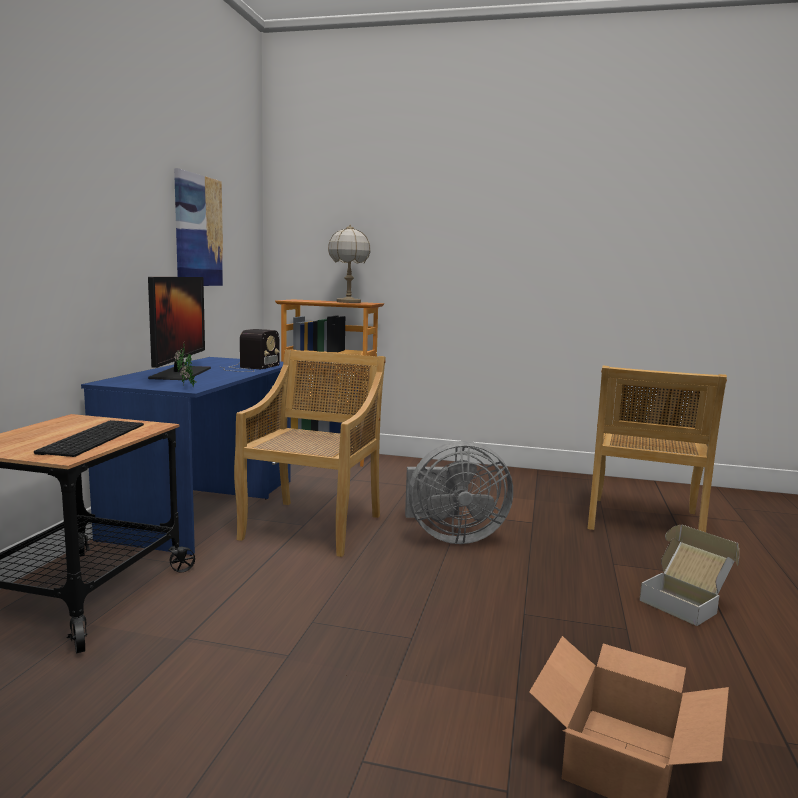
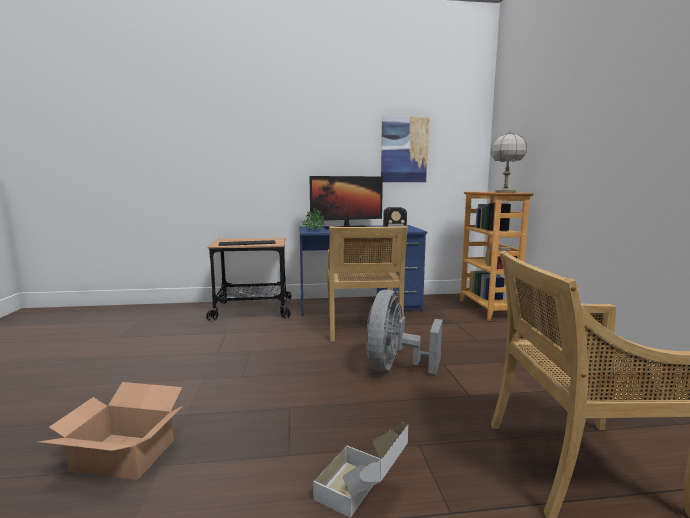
camera: 70 degrees right, 0 degrees up
beige chair [234,350,386,557] -> beige chair turned 90 degrees clockwise [327,226,408,341]
grey fan [405,441,513,544] -> grey fan turned 45 degrees clockwise [366,290,442,374]

